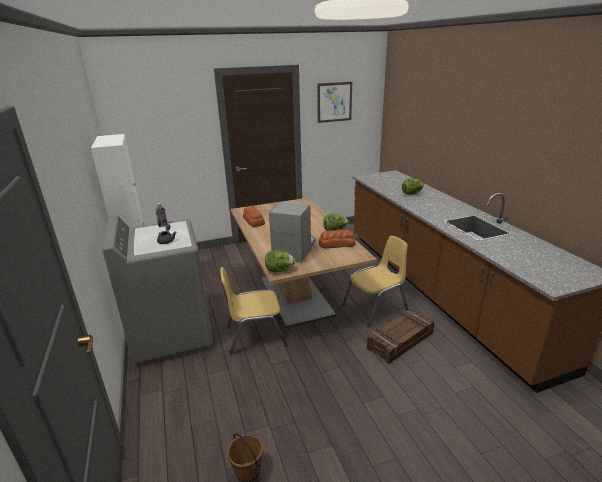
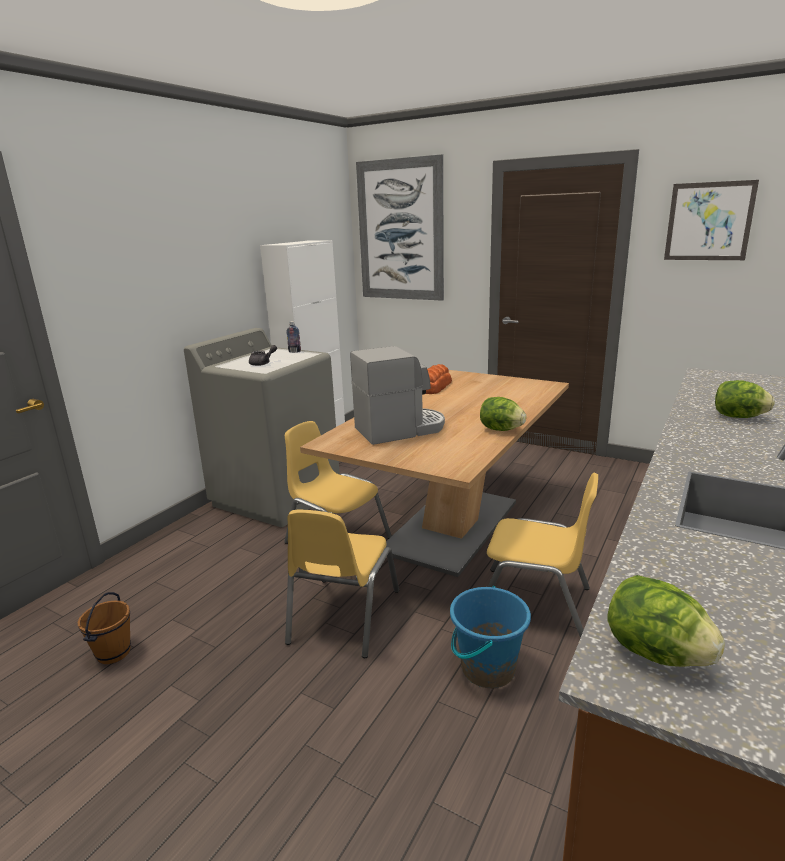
camera: 50 degrees right, 5 degrees down
lettuce [265,250,295,272] -> lettuce moved to [608,575,725,667]
bread [319,229,356,249] -> none
crate [367,309,435,364] -> blue bucket [450,586,531,688]
none -> yellow chair [285,509,399,658]
none -> picture [356,154,444,301]

